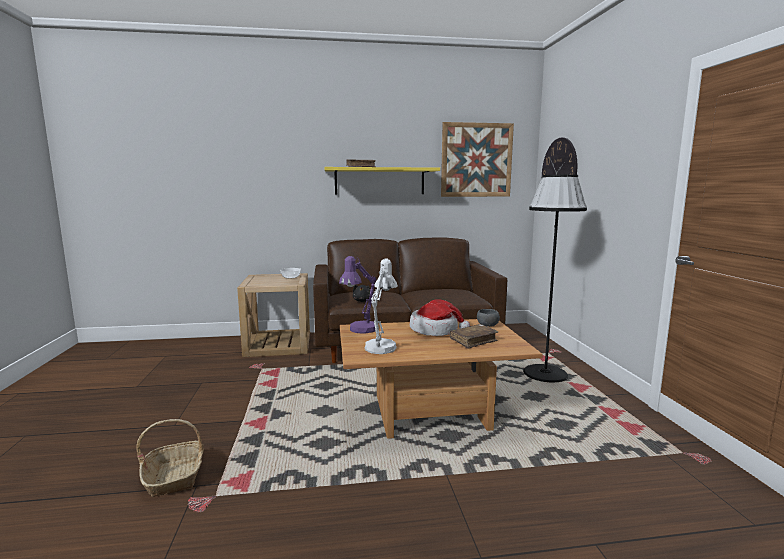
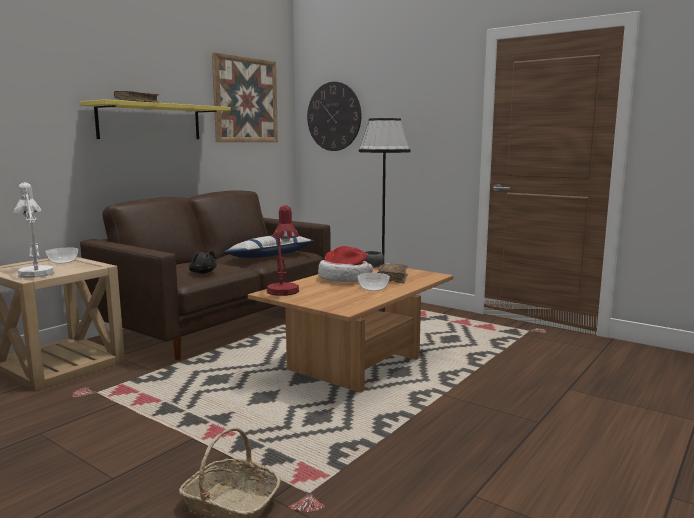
camera: 45 degrees left, 0 degrees up
purple table lamp [339,256,377,334] -> red table lamp [267,205,299,296]
white table lamp [364,258,398,354] -> white table lamp moved to [14,182,54,278]
none -> pillow [224,235,314,258]
none -> bowl [358,273,390,291]

